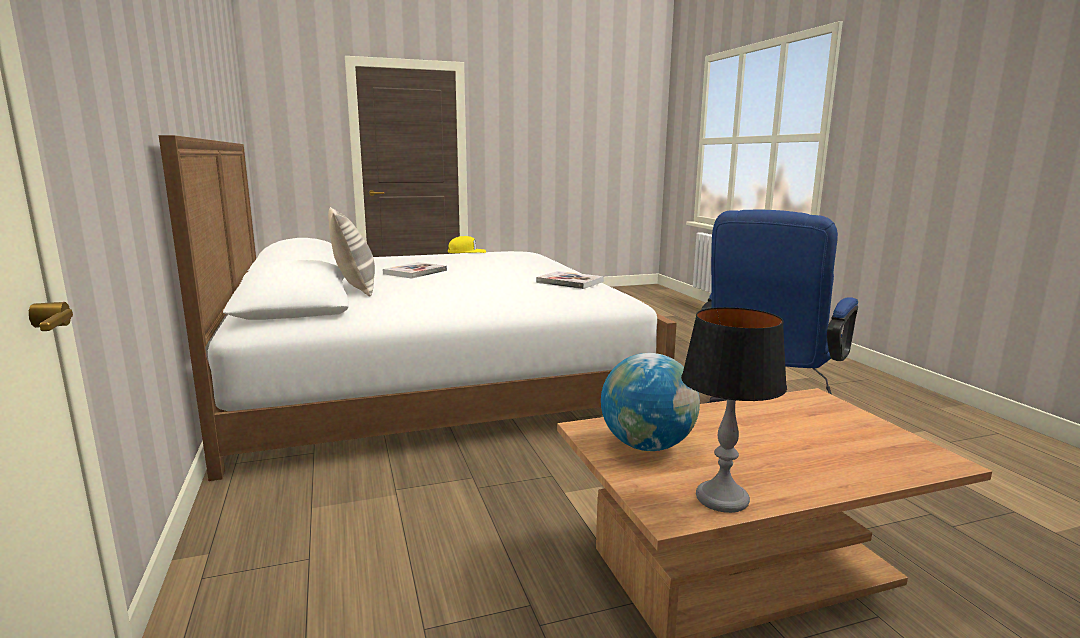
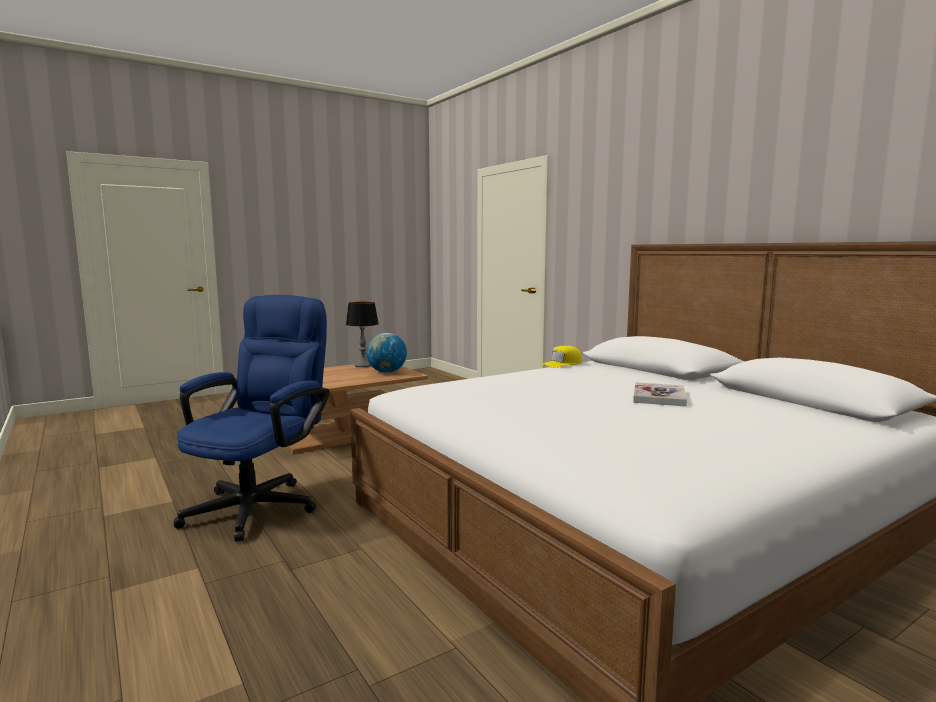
camera: 165 degrees right, 5 degrees down
pillow [328,207,375,297] -> none
yellow cap [448,236,486,253] -> yellow cap moved to [541,346,582,368]
book [536,271,604,289] -> none

